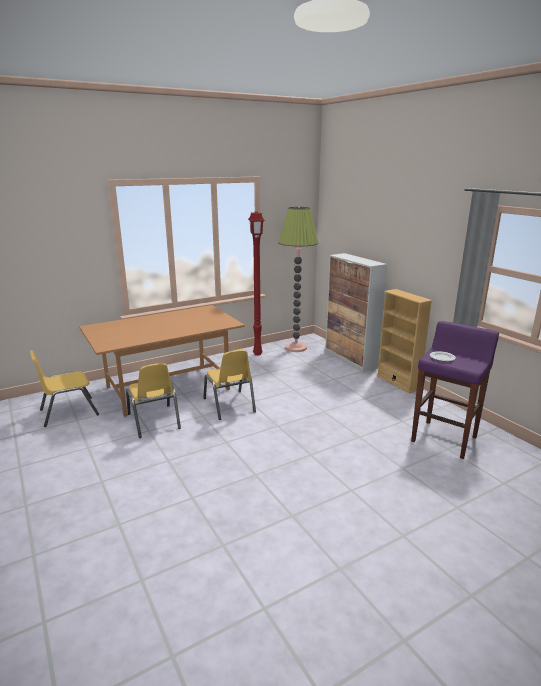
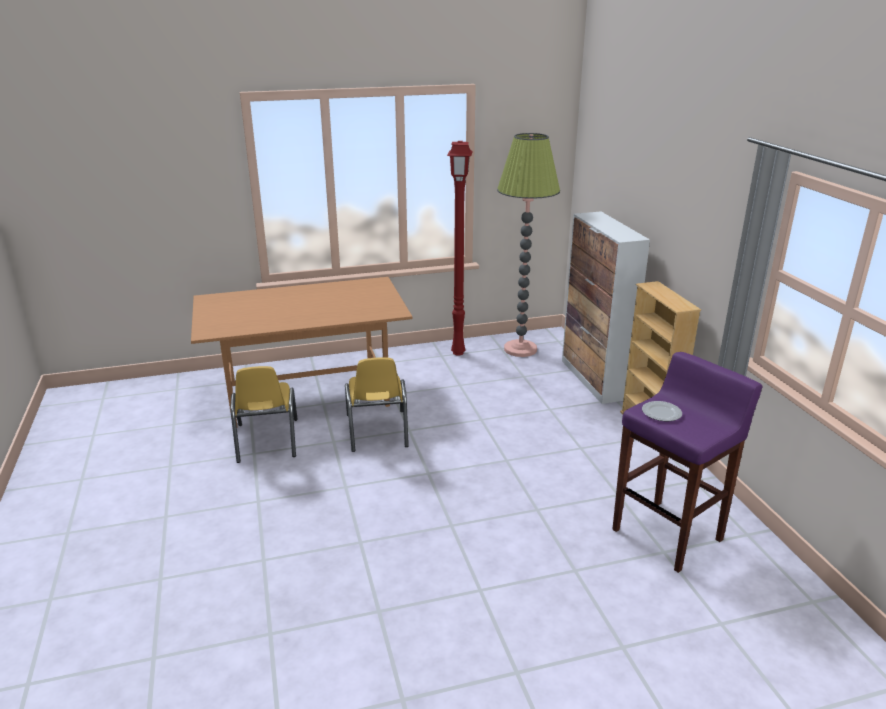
camera: 15 degrees right, 5 degrees up
yellow chair [30,350,99,427] -> none

